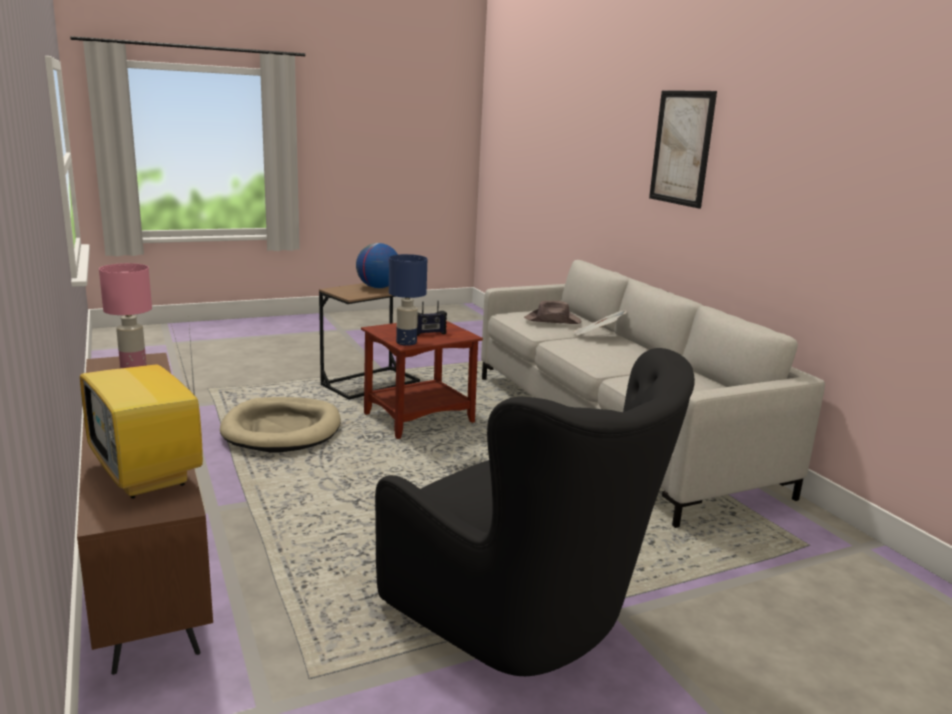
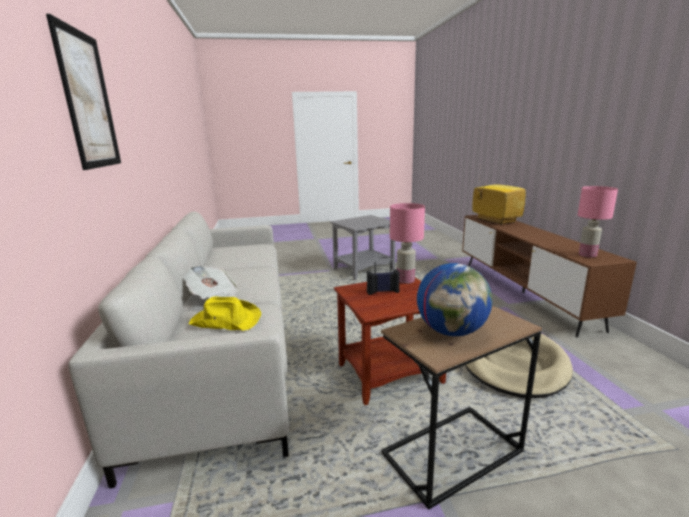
camera: 165 degrees left, 0 degrees up
black armchair [375,348,695,676] -> grey side table [330,215,395,280]
blue table lamp [389,254,427,346] -> pink table lamp [390,203,425,284]
brown hat [524,301,581,324] -> yellow hat [189,296,261,331]

